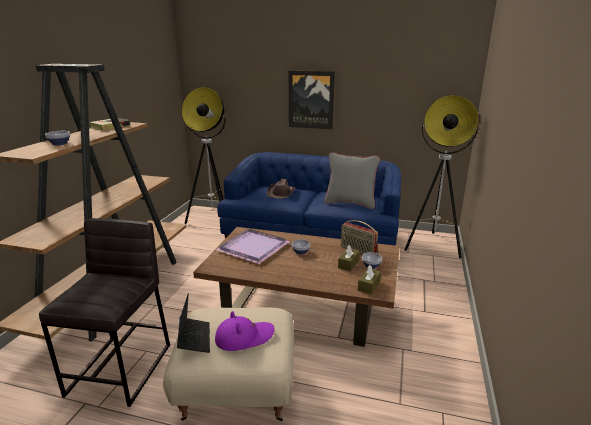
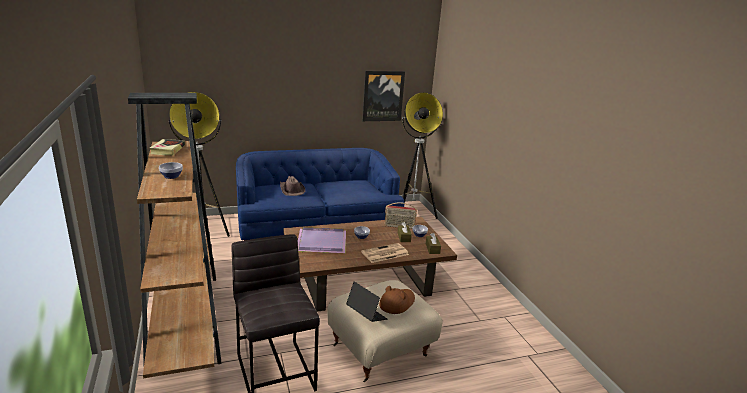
camera: 35 degrees left, 0 degrees up
purple hat [215,311,275,351] -> brown hat [379,286,415,314]
picture [289,71,335,129] -> picture moved to [362,71,405,121]
grey pillow [324,152,380,209] -> none
none -> newspaper [361,243,409,263]

